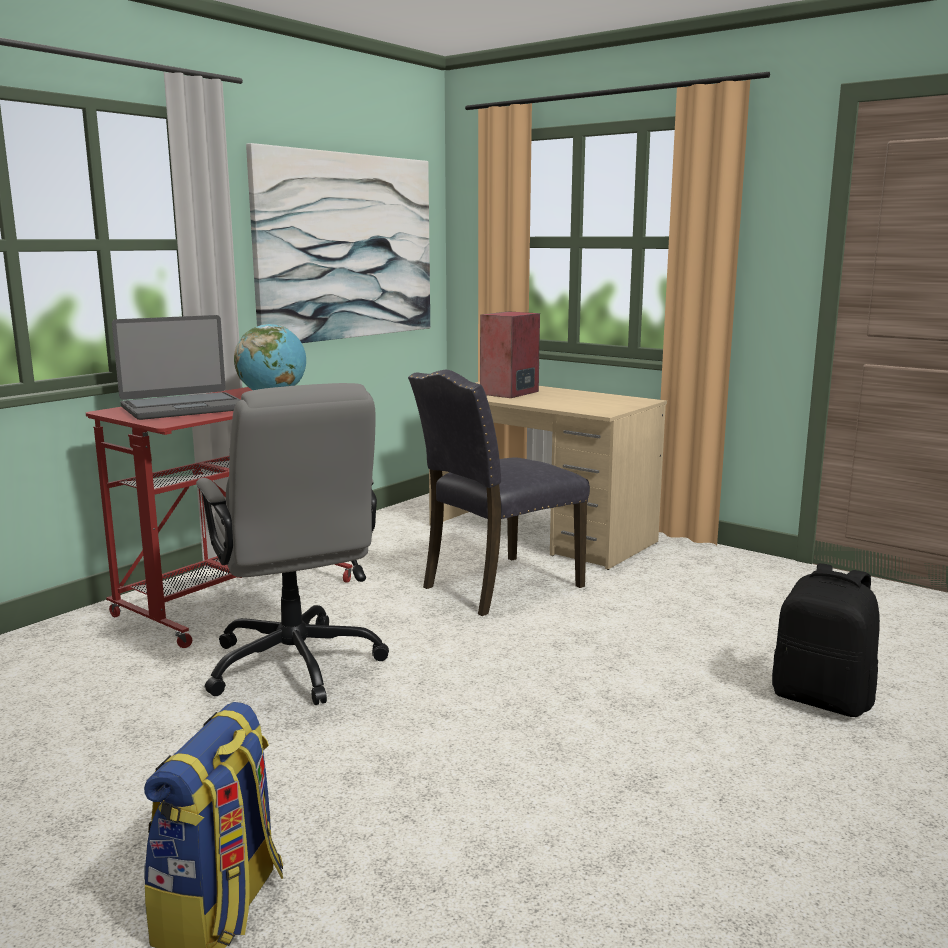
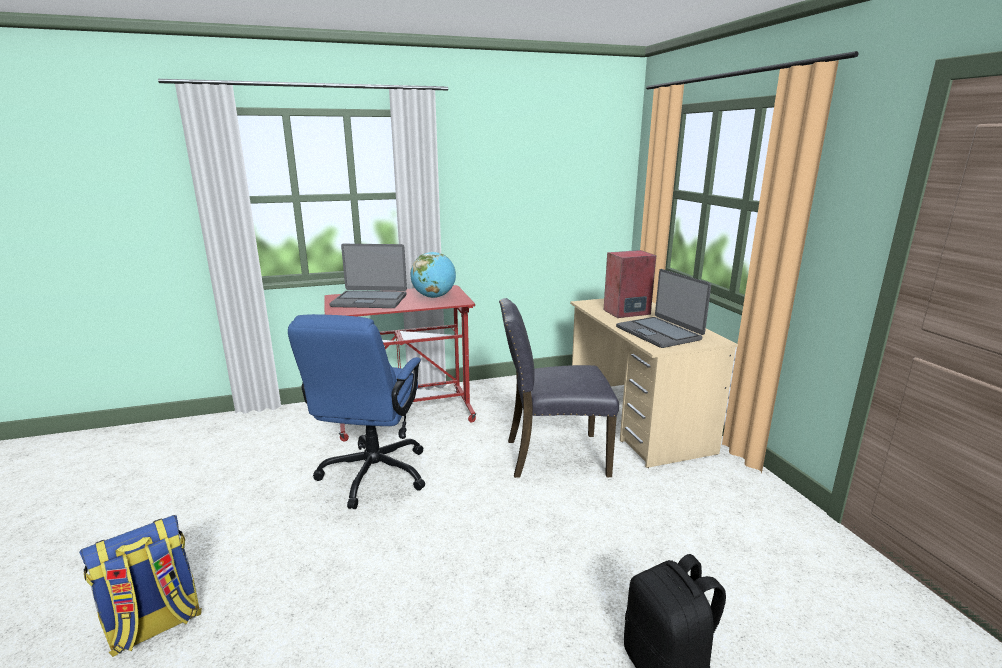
camera: 35 degrees right, 5 degrees up
grey office chair [196,383,389,705] -> blue office chair [288,314,425,509]
picture [246,143,430,343] -> none
none -> laptop [616,269,711,348]

